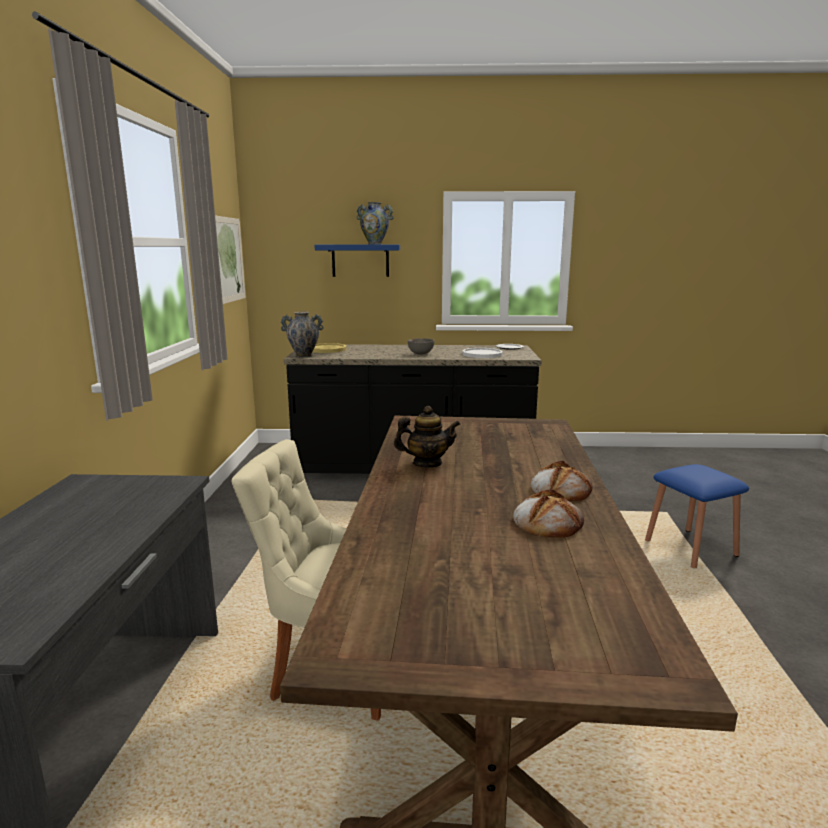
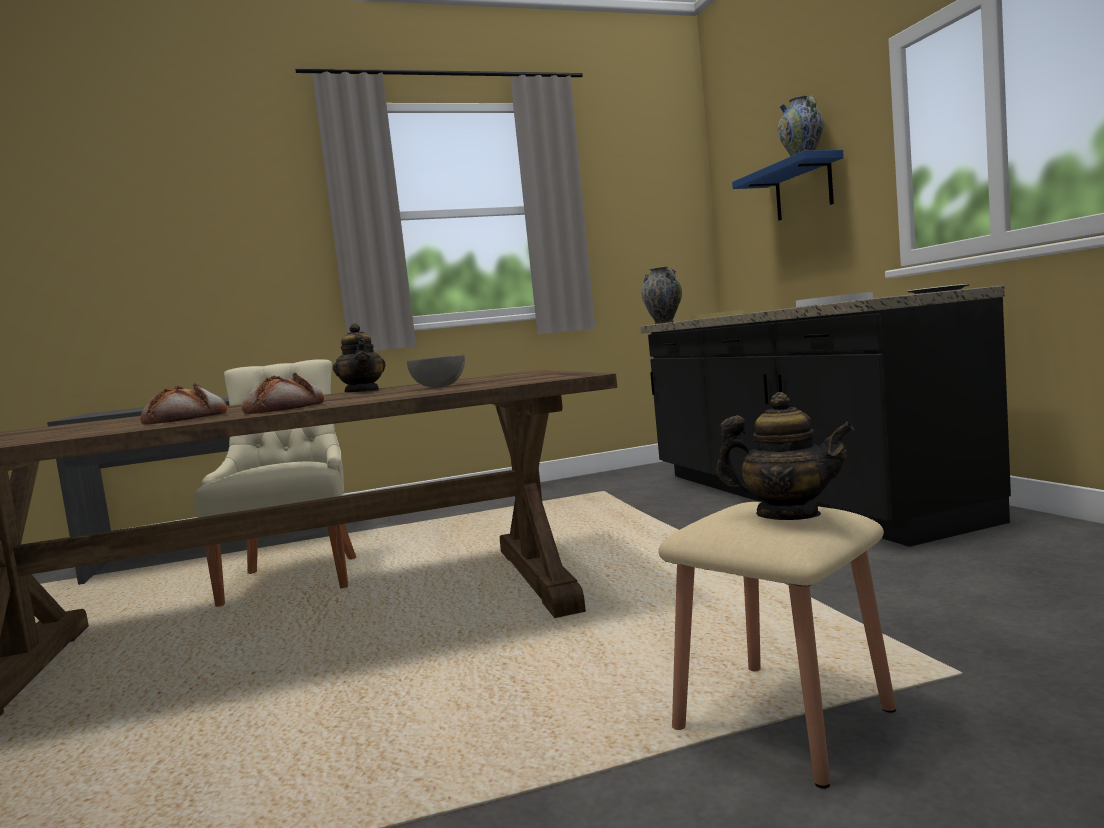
camera: 70 degrees right, 10 degrees down
picture [215,216,246,304] -> none
grey bowl [408,338,435,355] -> grey bowl moved to [407,354,465,388]
blue stool [645,464,749,568] -> beige stool [658,502,896,789]
none -> teapot [716,392,855,520]

